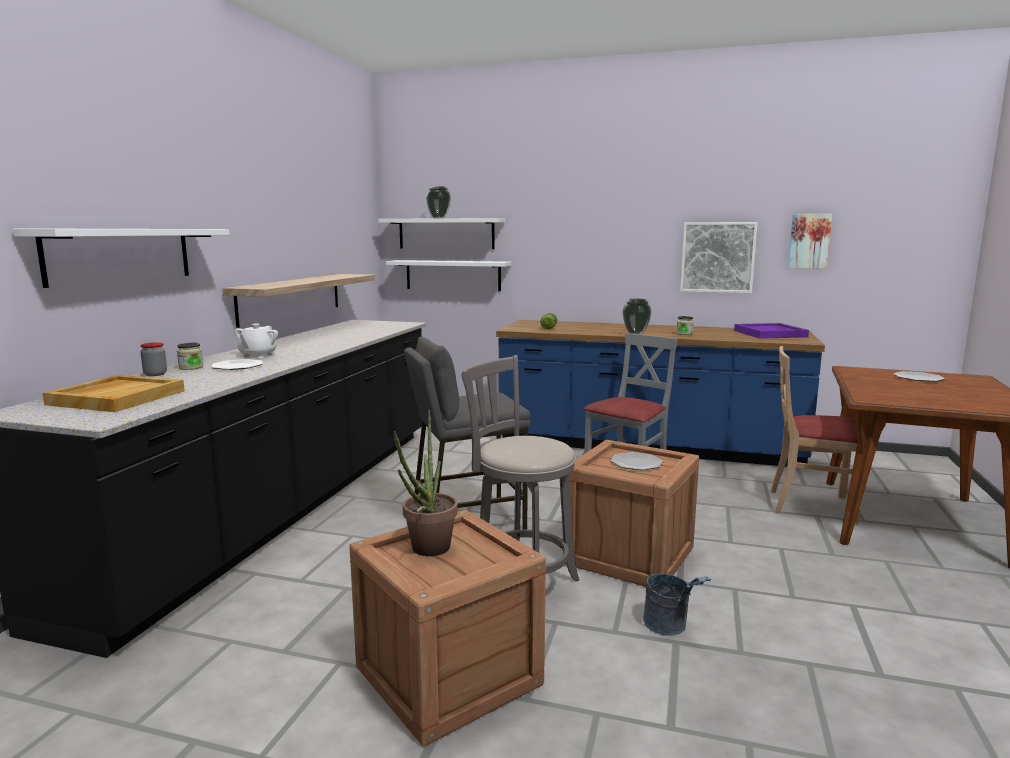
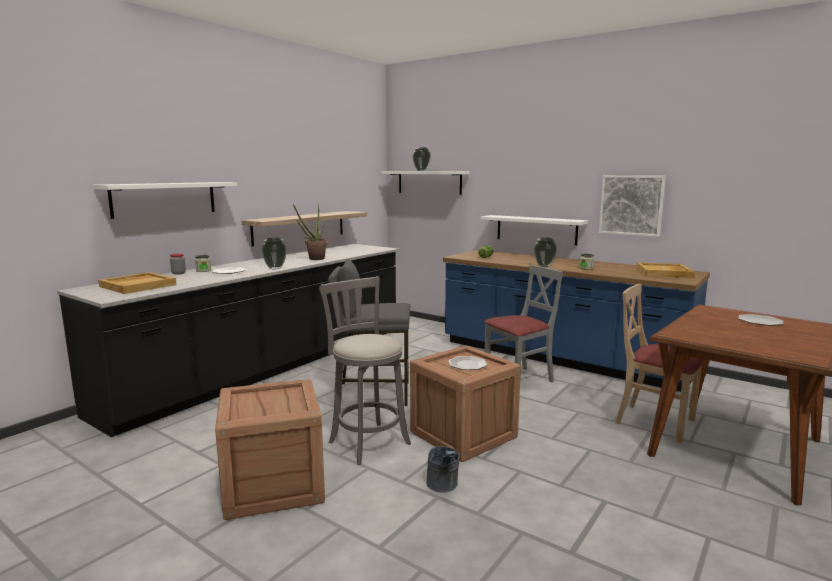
camera: 20 degrees right, 0 degrees up
white teapot [235,323,278,358] -> none
white shelf [386,260,512,291] -> white shelf moved to [480,215,588,246]
potted plant [394,410,458,556] -> potted plant moved to [293,203,327,260]
purple tray [734,323,809,339] -> beige tray [636,263,695,278]
picture [788,214,832,269] -> none
none -> vase [262,238,287,269]

